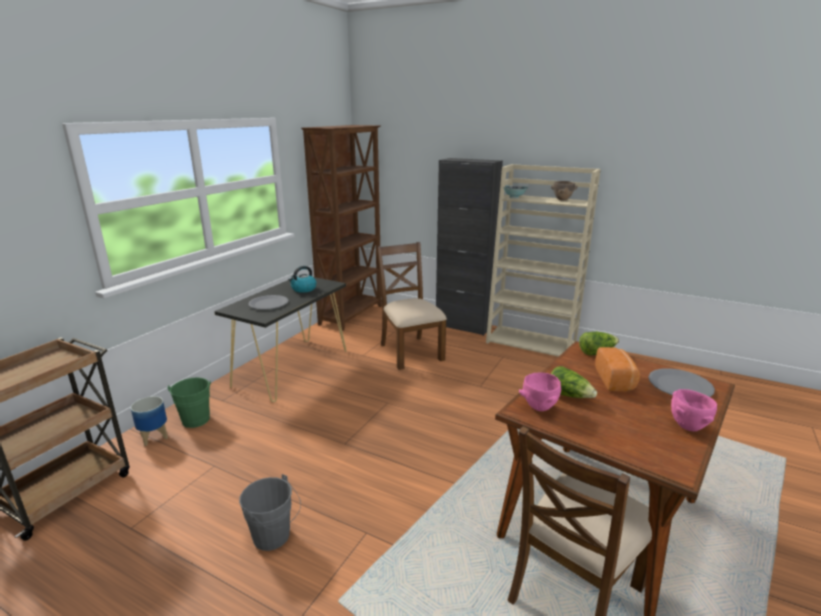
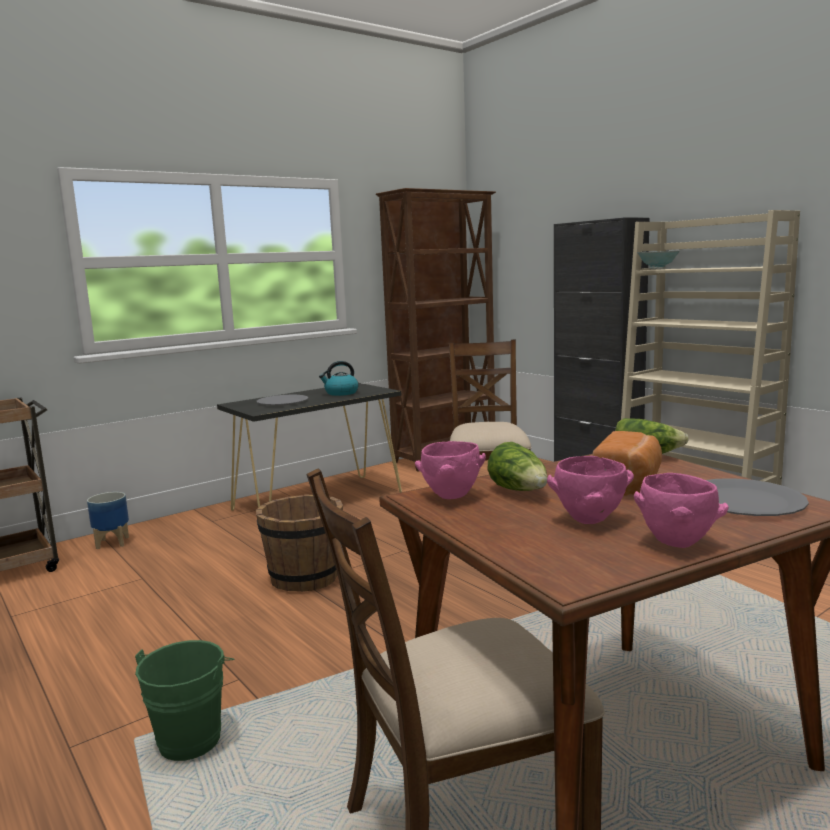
camera: 25 degrees right, 10 degrees down
green bucket [168,377,211,428] -> green bucket moved to [135,640,235,761]
grey bucket [239,474,301,551] -> none
brown bowl [551,181,578,201] -> none
none -> brown bucket [256,494,343,592]
none -> pink bowl [547,456,634,524]

